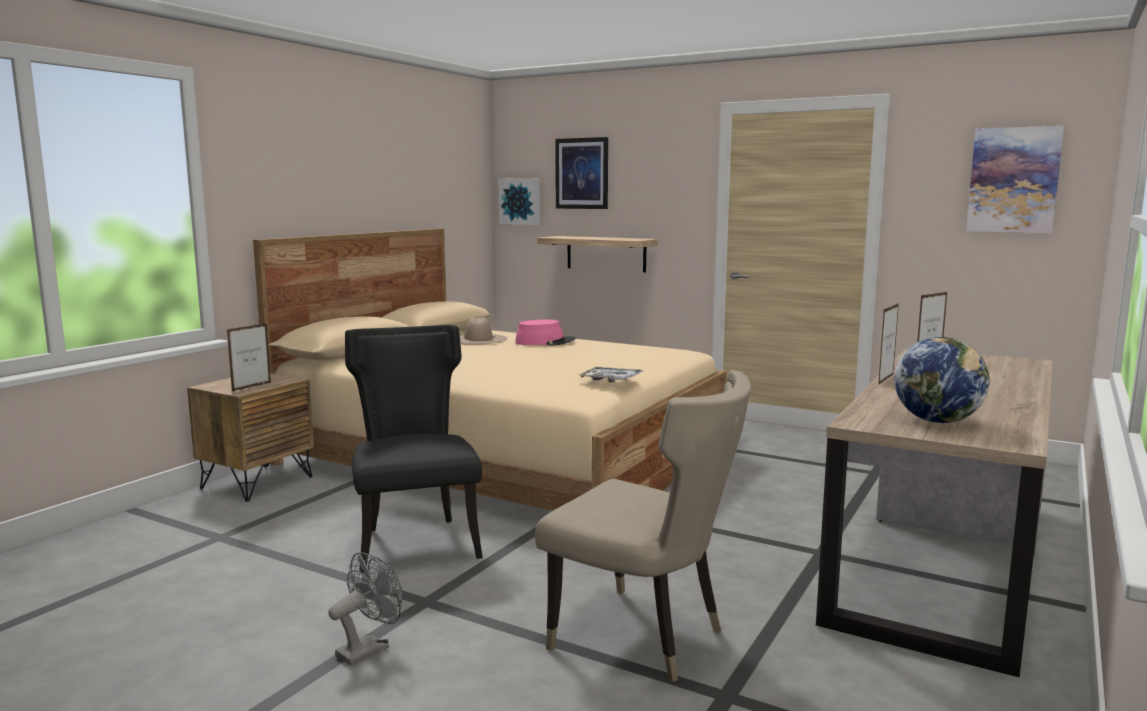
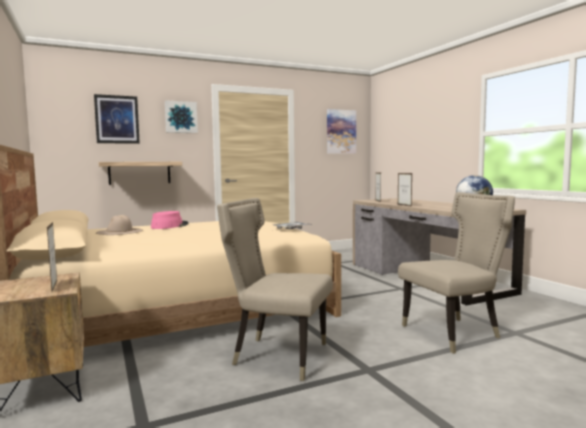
camera: 55 degrees left, 5 degrees down
grey fan [328,552,403,666] -> none
black chair [345,325,483,573] -> beige chair [217,198,333,381]
picture [498,178,540,225] -> picture moved to [165,100,198,133]

